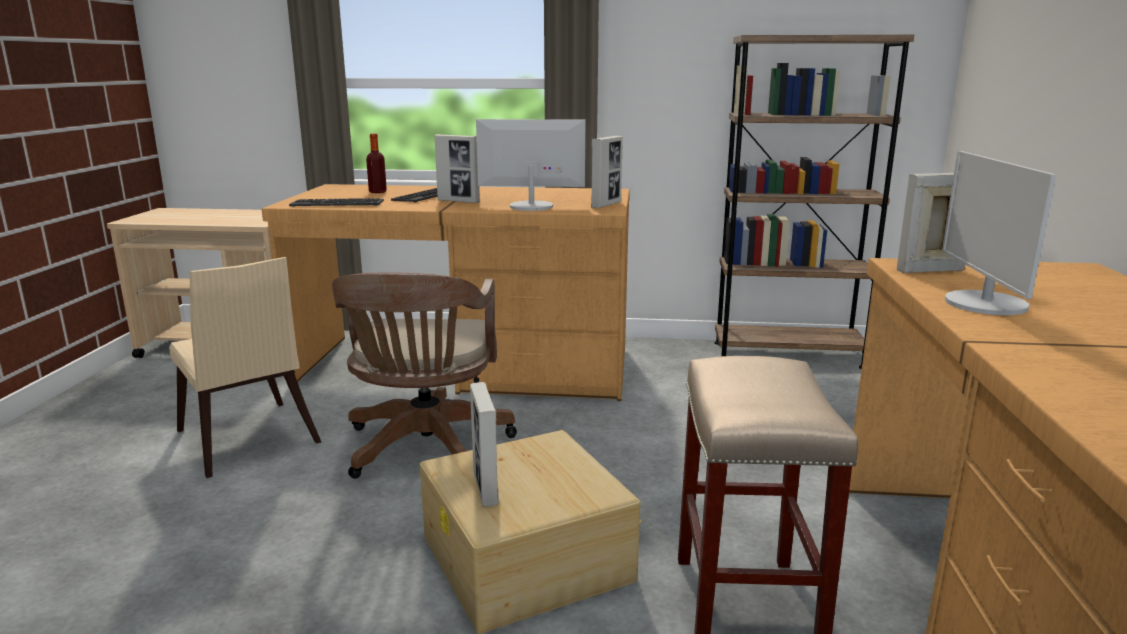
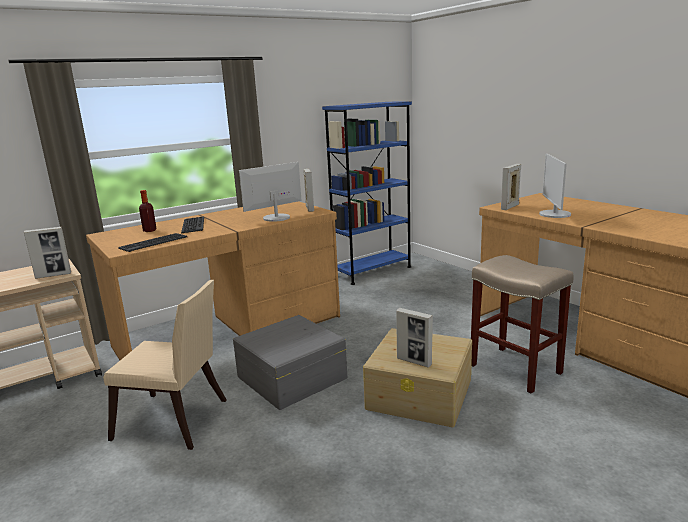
camera: 40 degrees left, 0 degrees up
brown office chair [332,272,517,479] -> grey storage box [233,315,347,410]
picture frame [435,134,480,203] -> picture frame moved to [24,227,71,279]
brown bookcase [715,35,914,369] -> blue bookcase [322,101,412,285]
monitor [942,151,1056,315] -> monitor turned 45 degrees clockwise [539,154,571,218]

